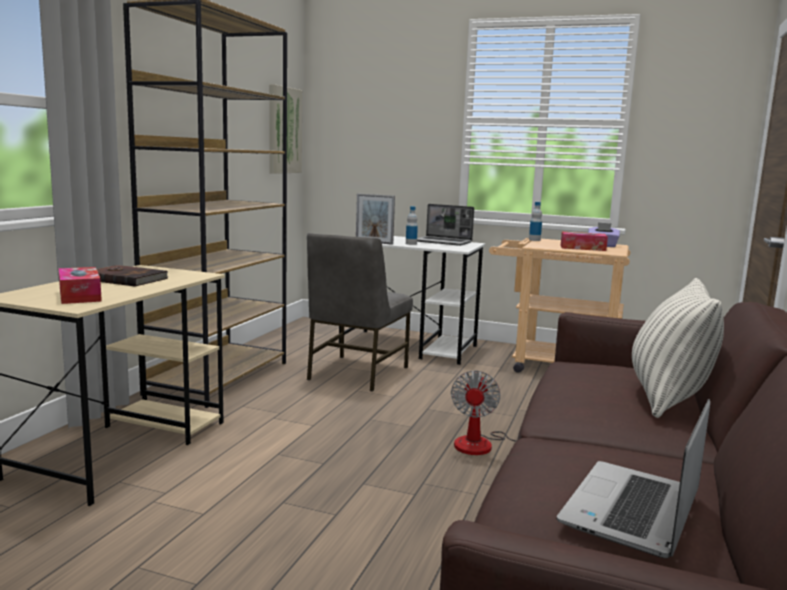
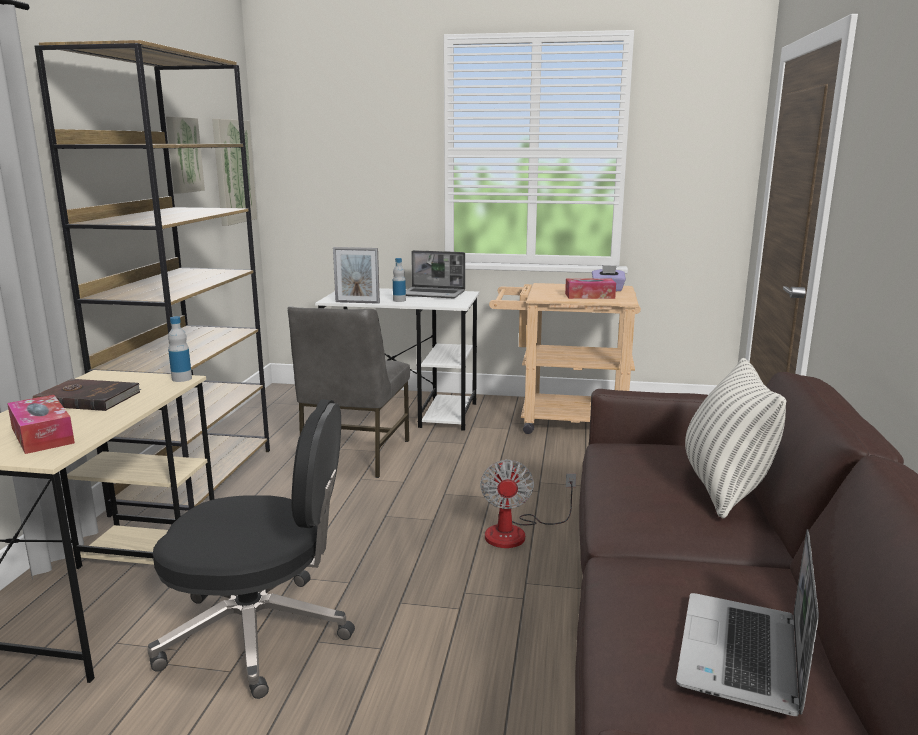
camera: 10 degrees left, 5 degrees up
bottle [529,202,542,241] -> bottle moved to [168,316,192,382]
none -> black office chair [147,399,355,699]
none -> picture [166,117,205,193]

